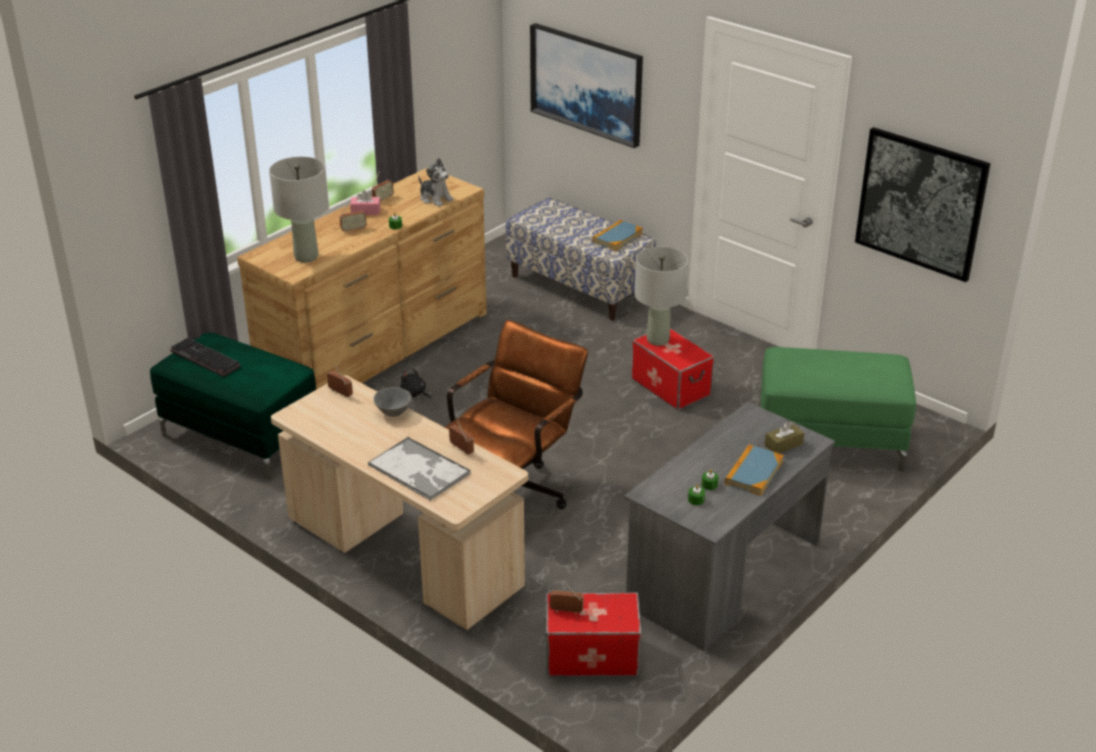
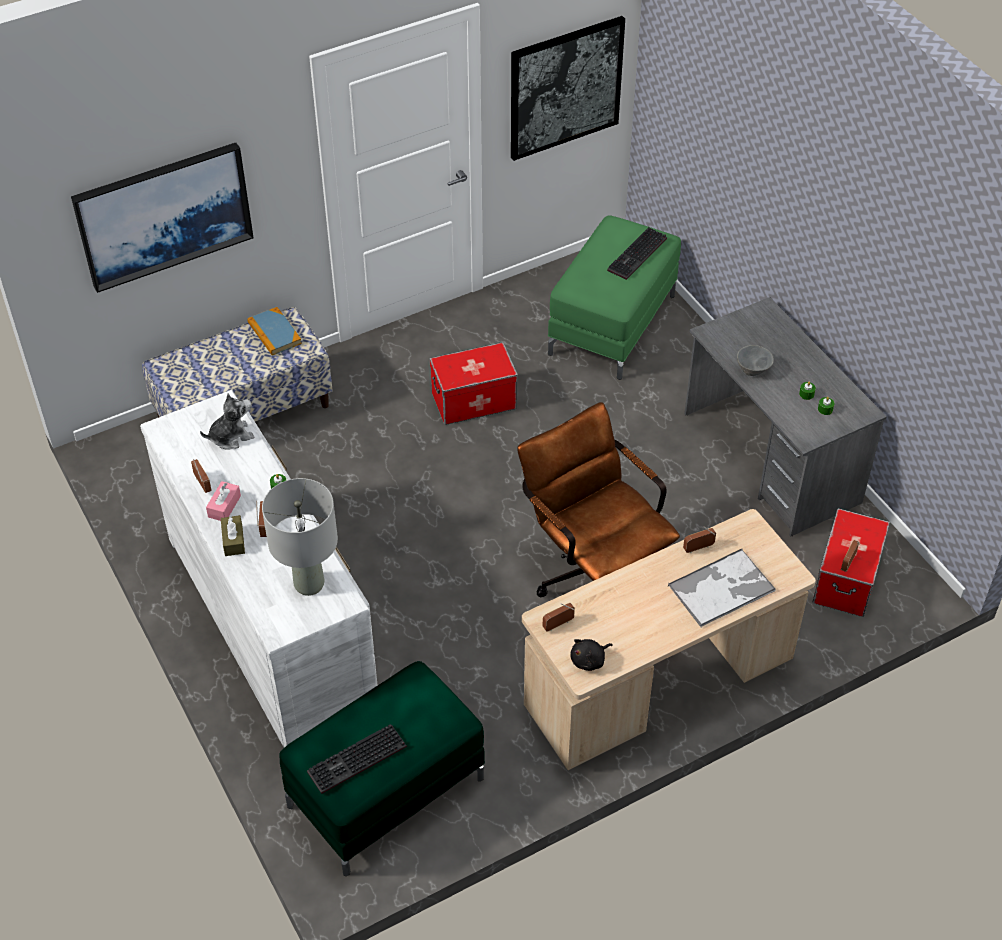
camera: 70 degrees left, 15 degrees up
brown dresser [237,168,487,390] -> white dresser [140,390,378,747]
grey bowl [374,387,412,417] -> grey bowl moved to [737,345,774,376]
black plush toy [400,369,431,399] -> black plush toy moved to [570,639,613,671]
grey table lamp [635,247,688,346] -> none
book [725,445,784,495] -> none
brown tissue box [764,421,804,453] -> brown tissue box moved to [221,515,245,556]
none -> keyboard [607,227,667,280]

